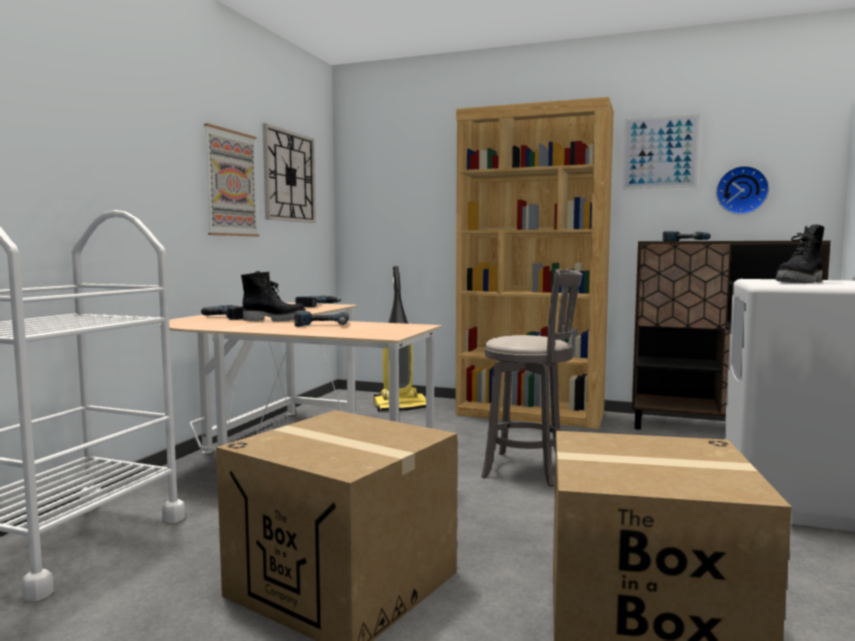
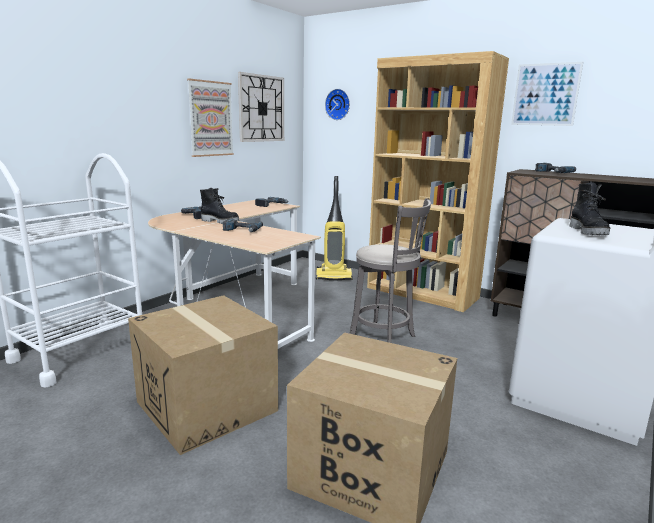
camera: 15 degrees right, 10 degrees up
wall clock [716,166,769,215] -> wall clock moved to [325,89,350,120]
black boot [776,224,824,283] -> black boot turned 60 degrees counterclockwise [570,182,610,235]

